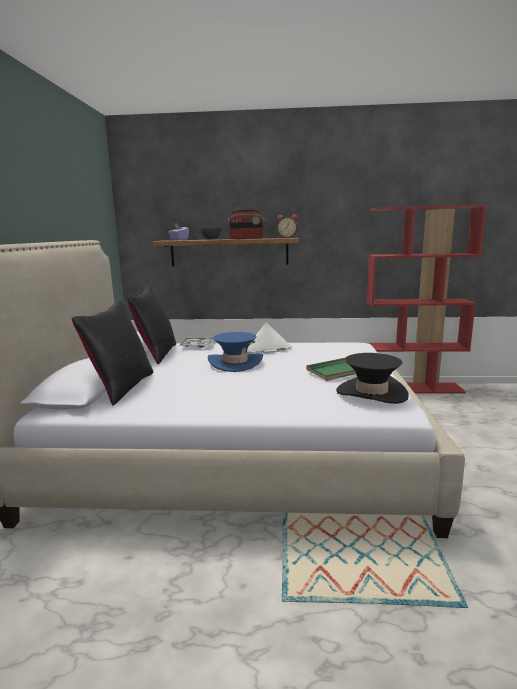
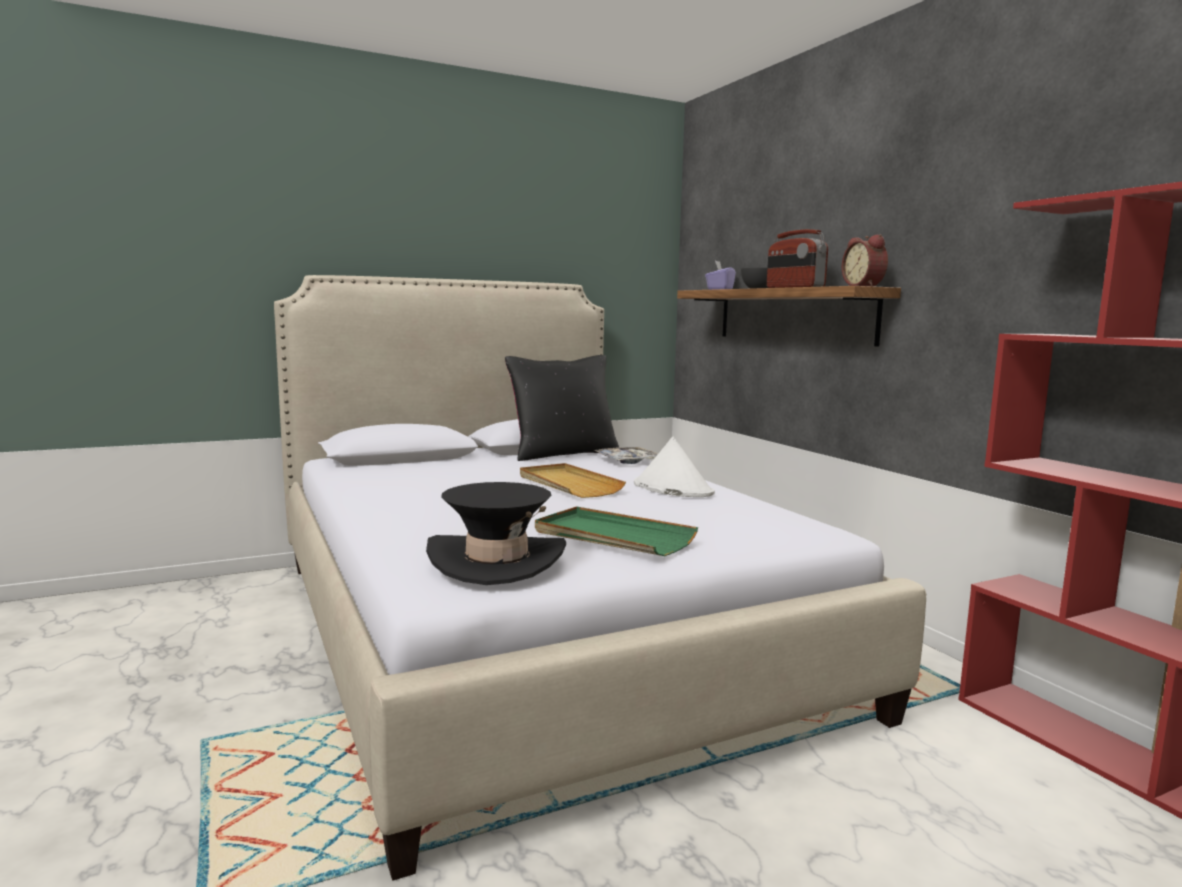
camera: 60 degrees right, 5 degrees down
black pillow [72,301,153,406] -> none
blue hat [208,332,263,372] -> beige tray [520,463,626,498]

